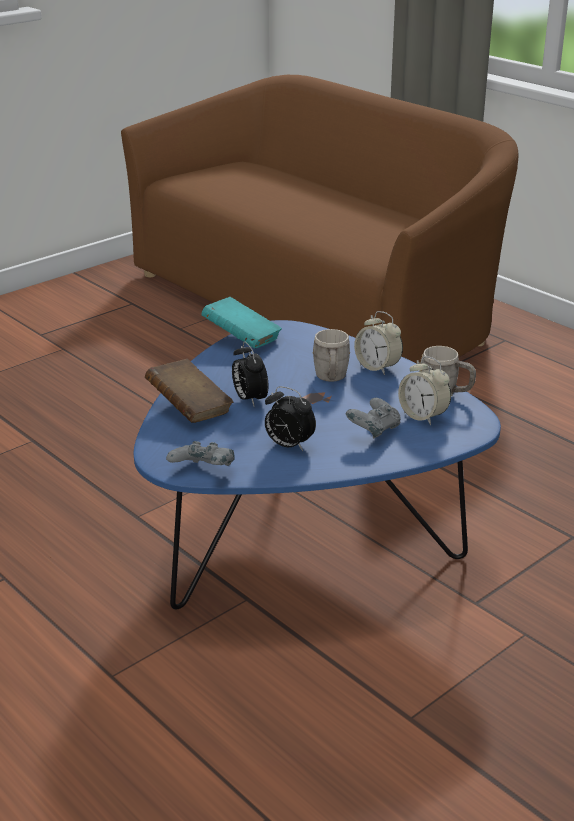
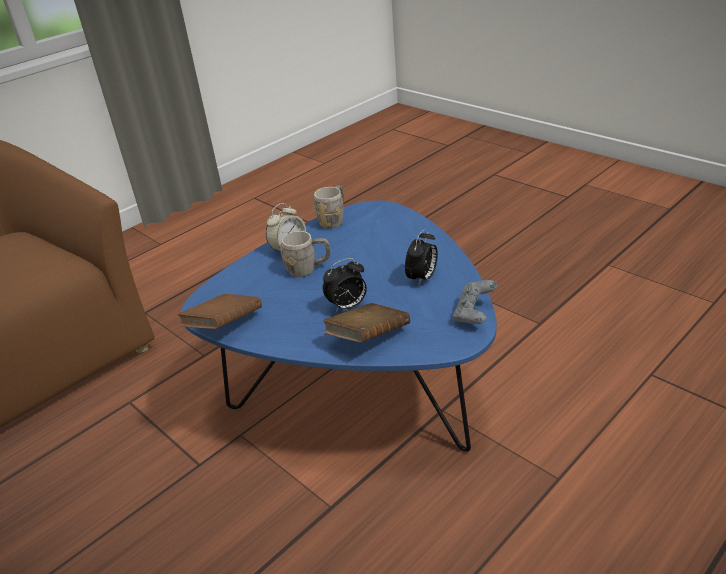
camera: 90 degrees left, 5 degrees up
turquoise book [201,297,282,349] -> brown book [178,294,262,329]
grey game controller [346,398,401,438] -> none
alarm clock [398,356,451,425] -> none

